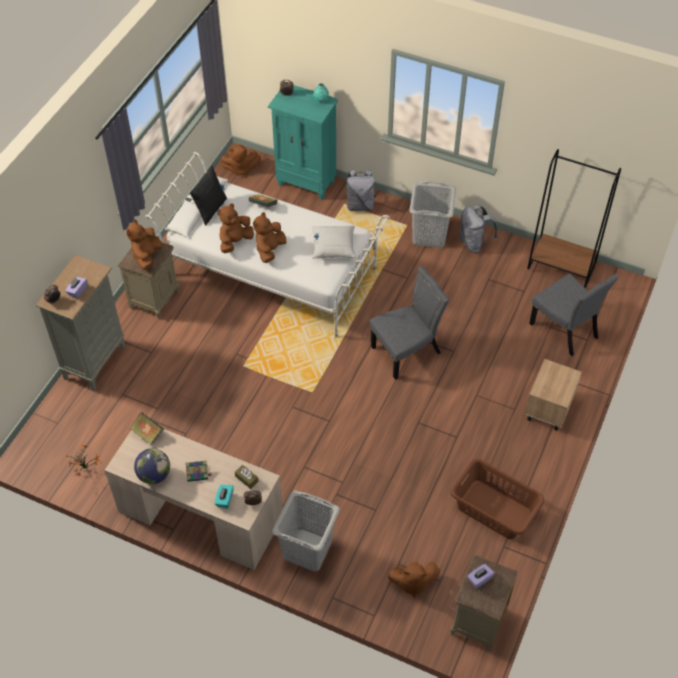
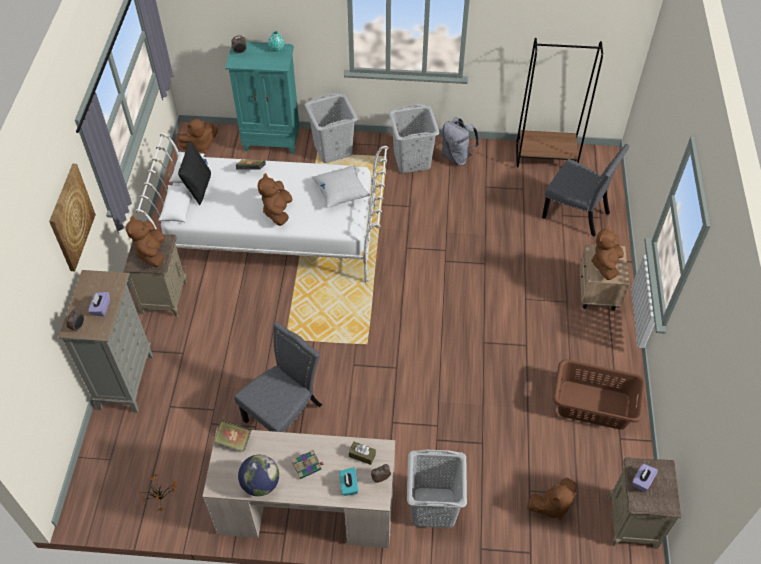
camera: 20 degrees left, 0 degrees up
brown plush toy [217,204,254,253] -> brown plush toy moved to [591,226,624,280]
grey backpack [344,169,377,211] -> grey laundry basket [304,93,358,163]
grey chair [369,266,449,380] -> grey chair moved to [234,322,322,432]
none -> picture [49,164,96,271]

